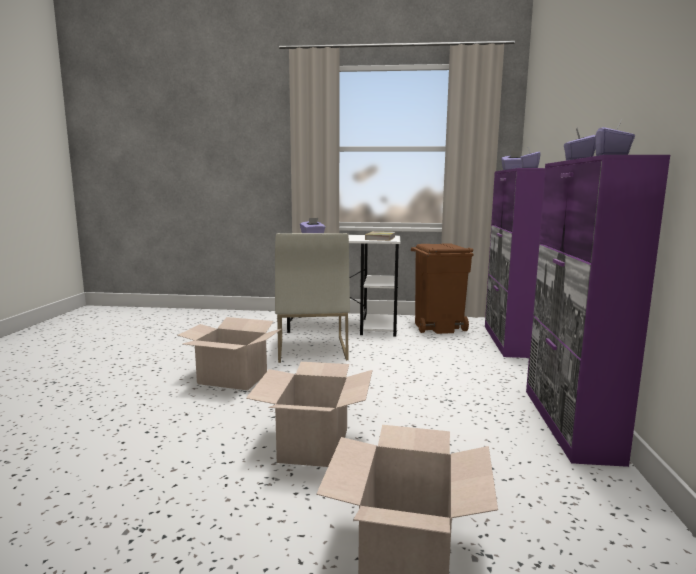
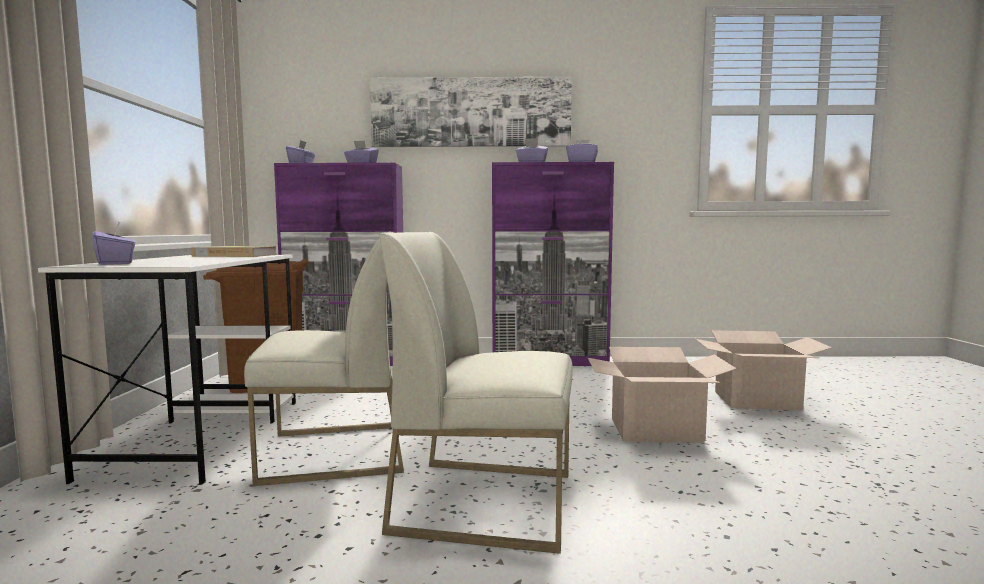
camera: 95 degrees left, 5 degrees down
cardboard box [177,317,281,390] -> white chair [379,232,573,554]
none -> picture [370,77,572,147]

